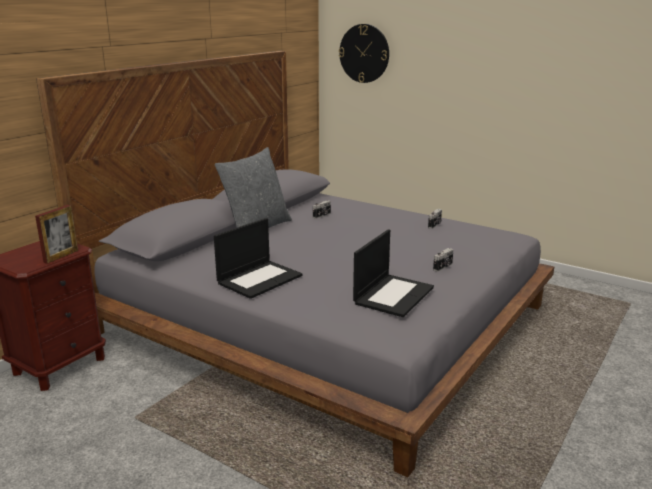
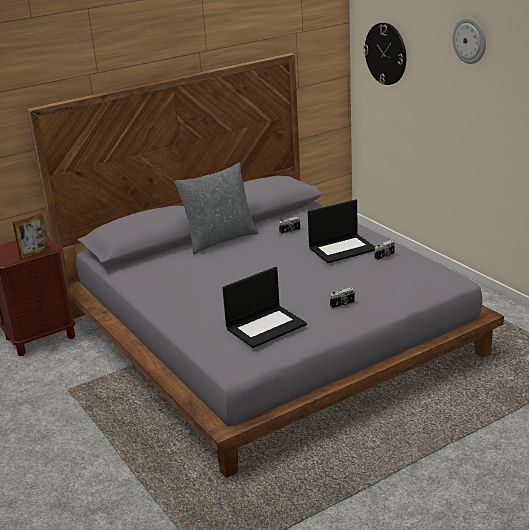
camera: 25 degrees right, 5 degrees up
laptop [214,218,302,299] -> laptop moved to [308,199,375,263]
none -> wall clock [452,18,486,64]

